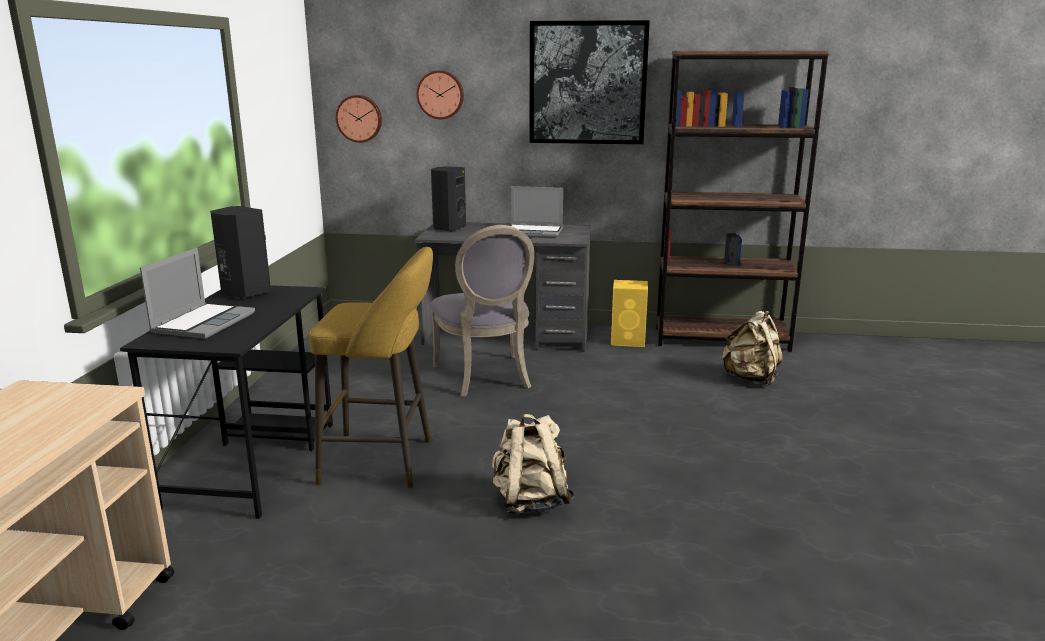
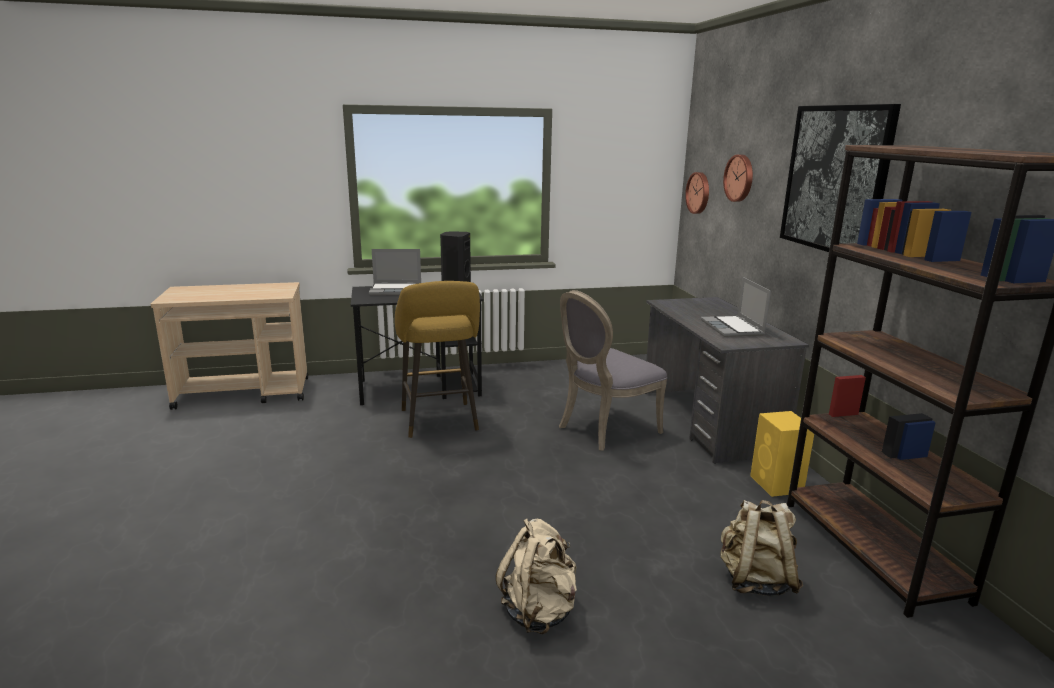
camera: 70 degrees right, 0 degrees up
black speaker [431,166,466,232] -> none
beige backpack [492,414,575,514] -> beige backpack moved to [496,519,577,634]

